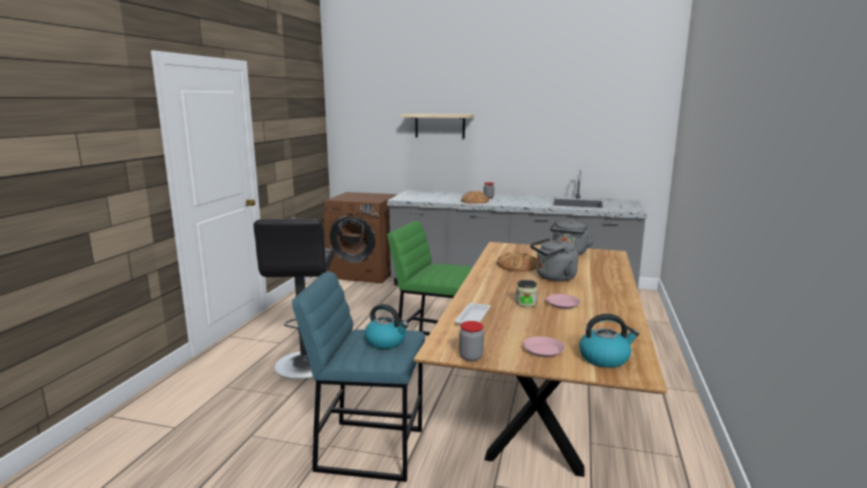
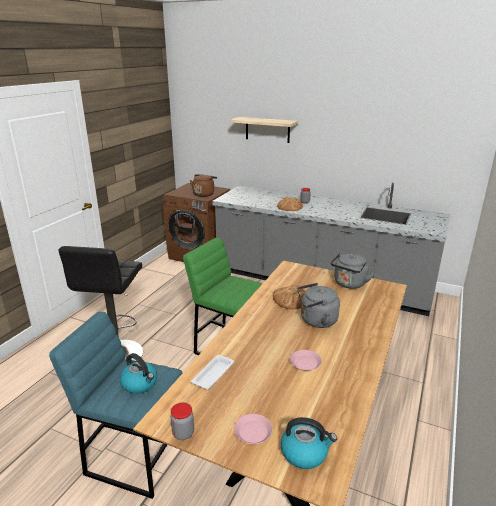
camera: 10 degrees right, 10 degrees up
jar [516,280,538,307] -> none
none -> brown kettle [190,174,217,197]

